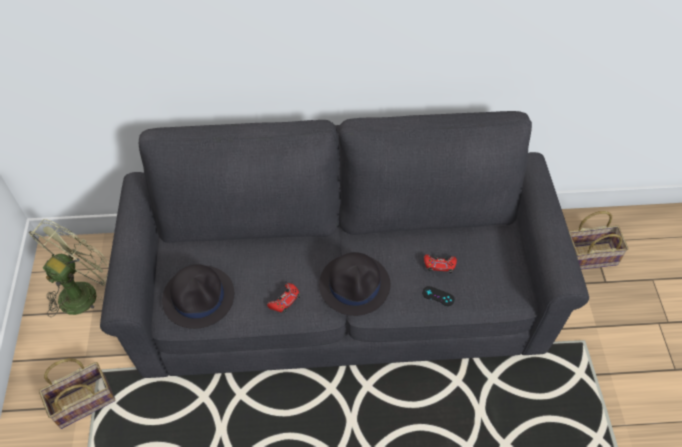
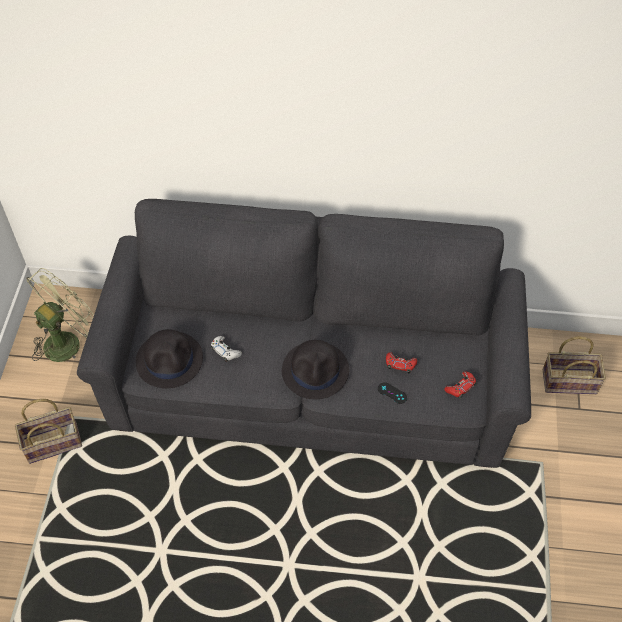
camera: 10 degrees right, 0 degrees up
red game controller [267,283,300,313] -> red game controller moved to [444,371,476,399]
none -> white game controller [211,336,242,362]

